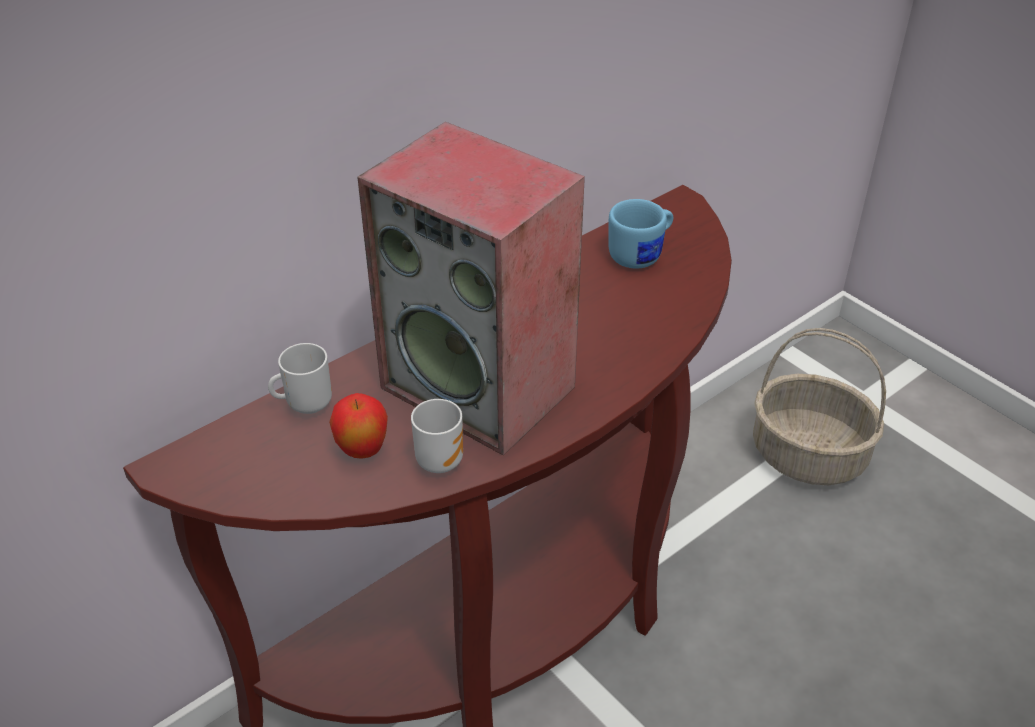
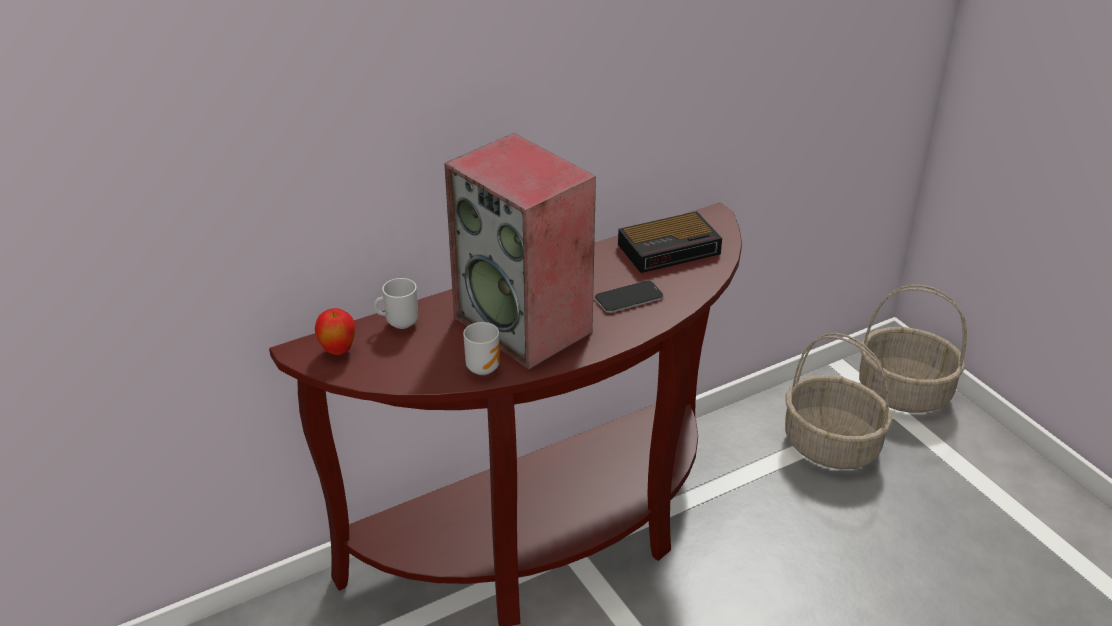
camera: 10 degrees right, 5 degrees down
apple [329,393,388,459] -> apple moved to [315,308,355,355]
blue mug [608,199,673,268] -> alarm clock [618,211,722,273]
none -> phone [595,281,664,313]
none -> basket [859,285,967,413]

